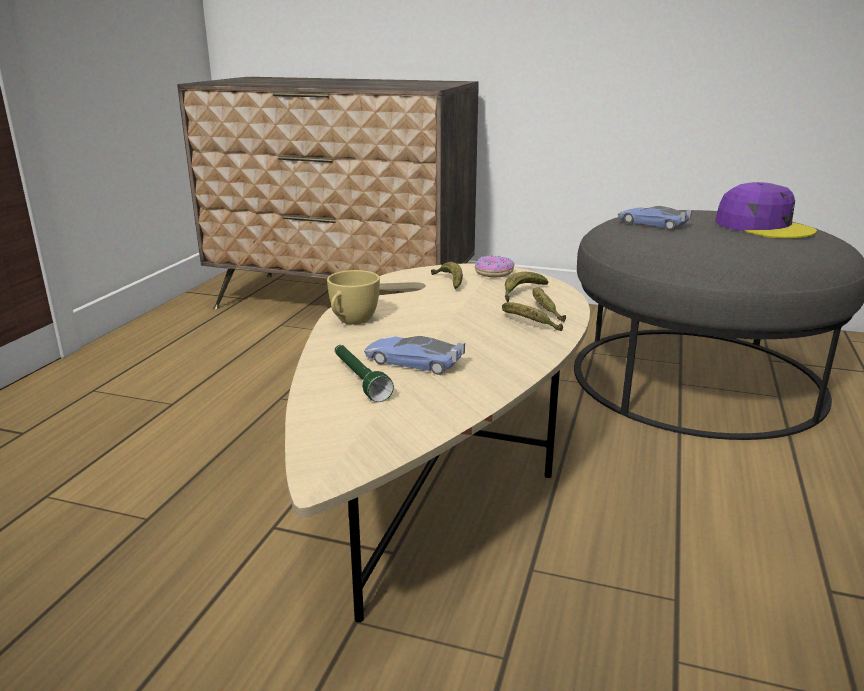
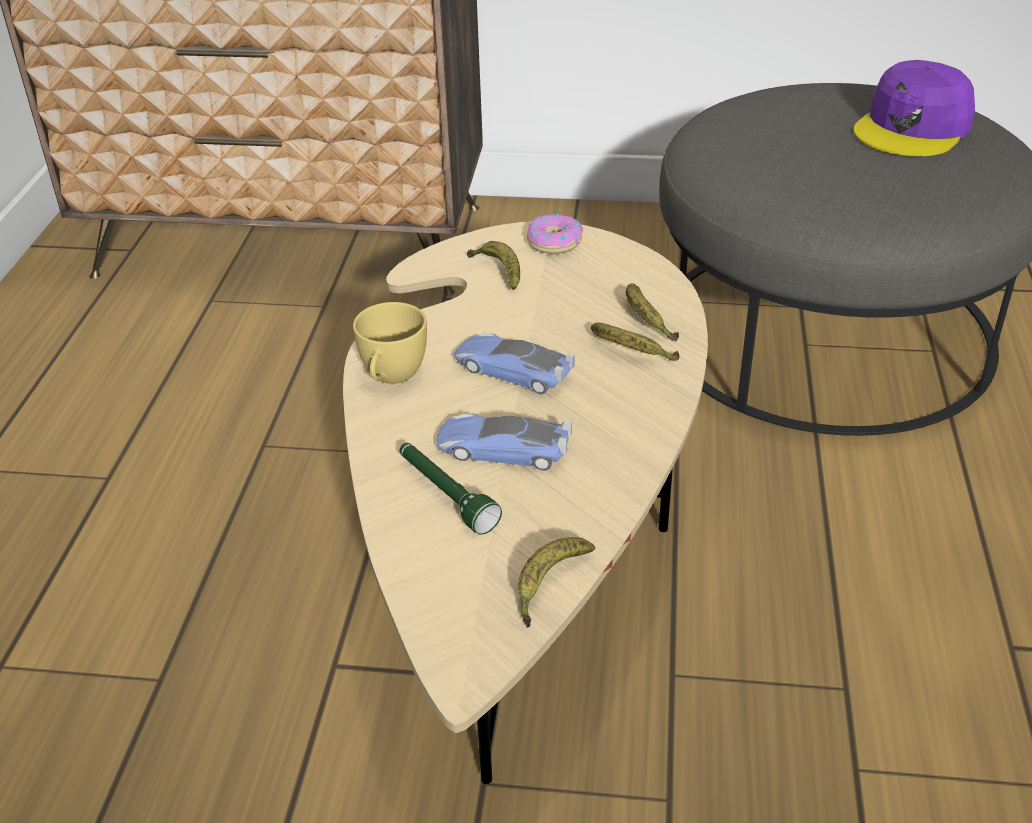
camera: 10 degrees left, 15 degrees up
banana [505,272,549,302] -> banana moved to [518,537,595,628]
toy car [618,206,692,230] -> toy car moved to [454,333,575,394]
purple cap [715,182,817,238] -> purple cap turned 90 degrees clockwise [854,60,975,156]

